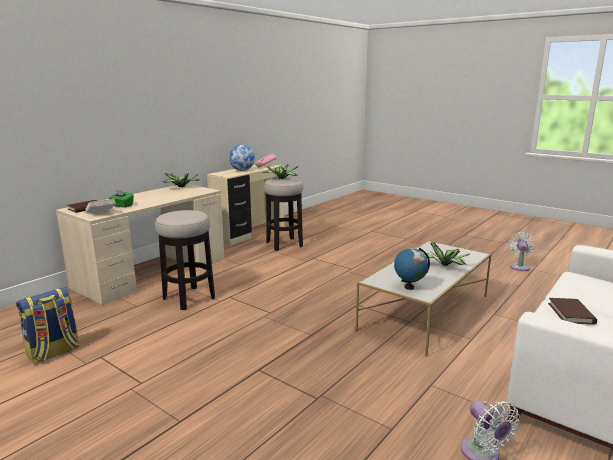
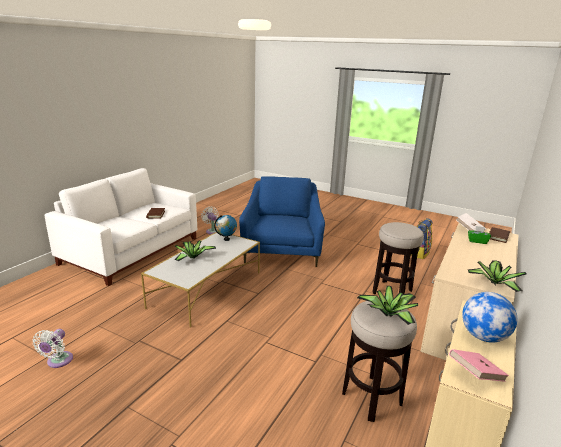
camera: 170 degrees right, 5 degrees up
none -> blue armchair [239,176,325,267]

